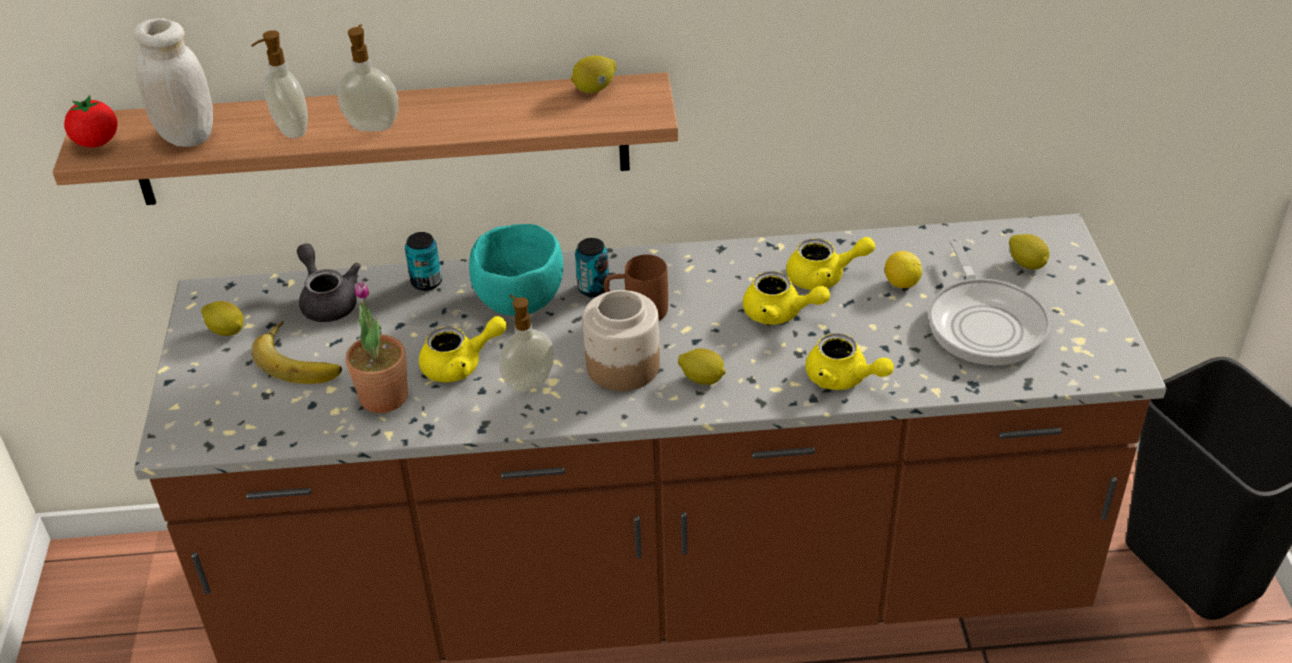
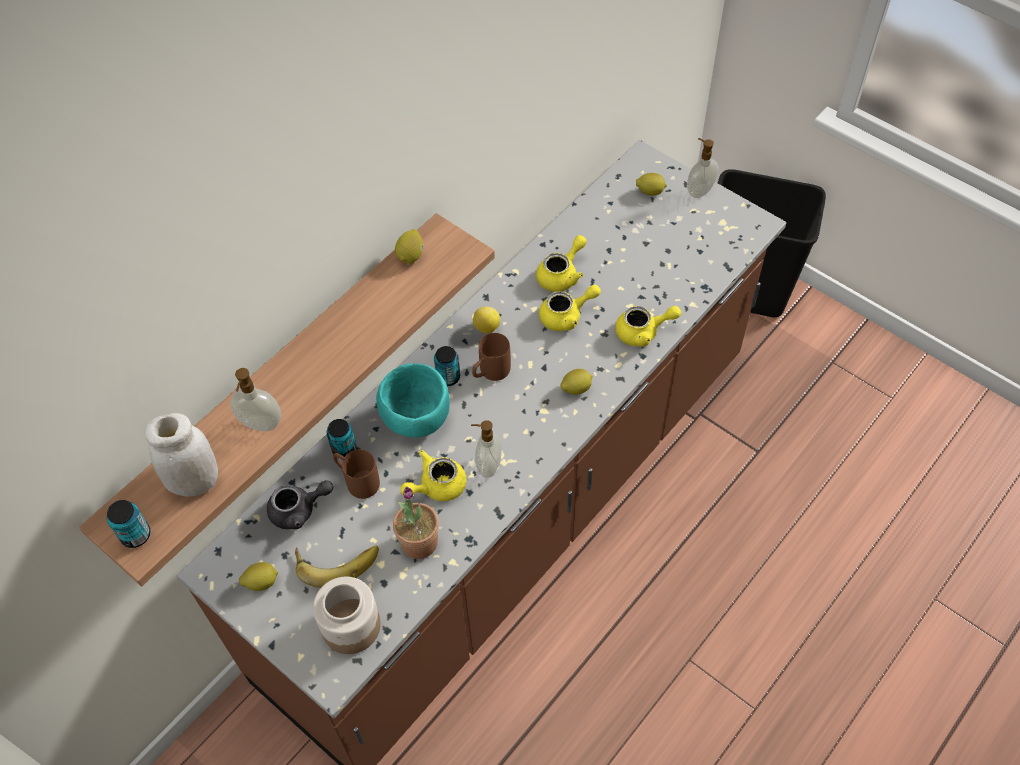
camera: 45 degrees left, 15 degrees up
tomato [64,95,117,147] -> can [107,500,150,548]
grey teapot [297,243,361,322] -> grey teapot turned 150 degrees clockwise [267,480,333,529]
soap dispenser [337,24,398,131] -> soap dispenser moved to [687,138,718,198]
yellow teapot [419,316,507,382] -> yellow teapot turned 150 degrees counterclockwise [400,450,467,501]
jar [583,290,660,391] -> jar moved to [313,577,381,654]
lemon [885,251,922,288] -> lemon moved to [473,307,500,333]
frying pan [928,237,1050,365] -> none
none -> brown mug [333,450,380,499]

